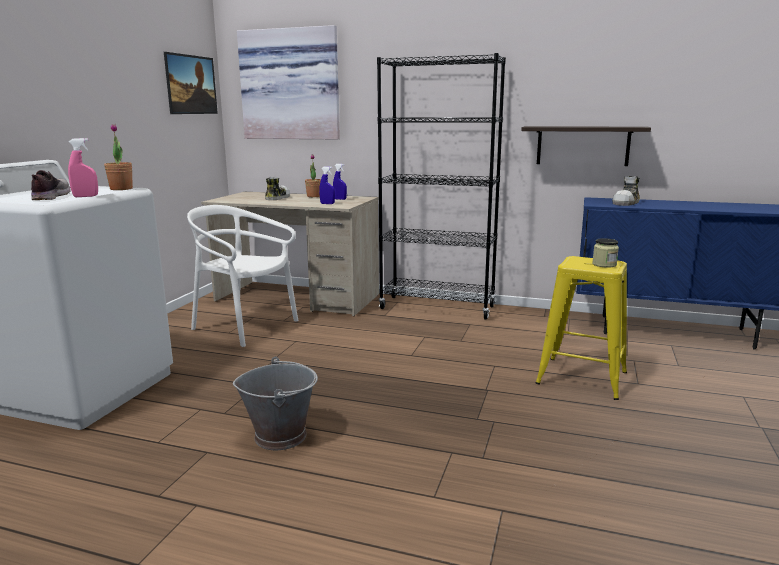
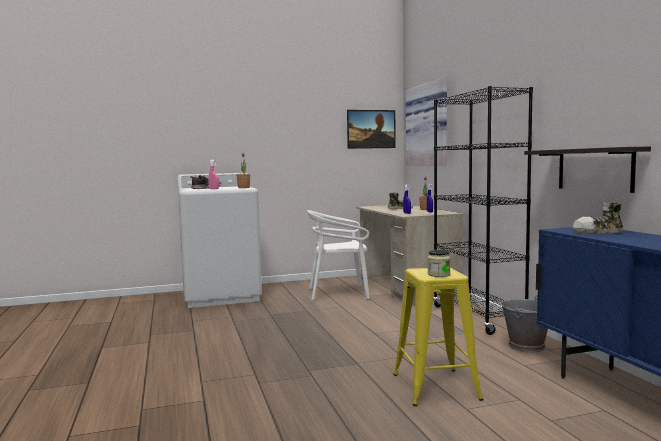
camera: 55 degrees right, 10 degrees down
white chair [187,205,299,347] -> white chair turned 90 degrees counterclockwise [307,210,370,300]
grey bucket [233,357,318,450] -> grey bucket moved to [500,295,548,353]

